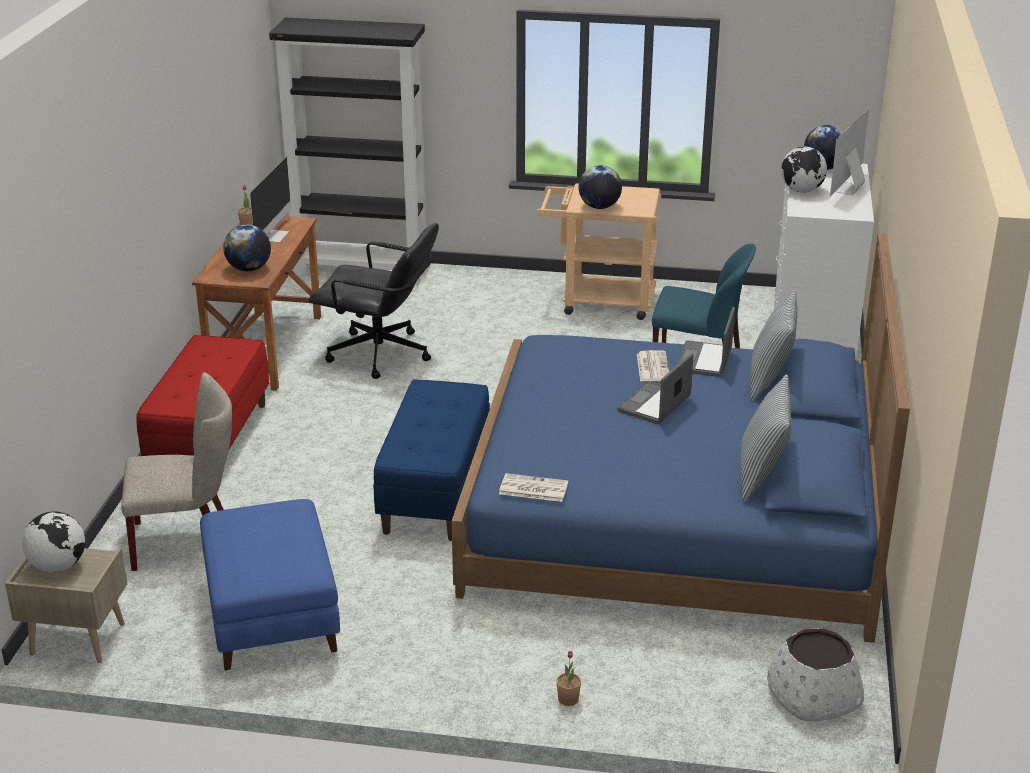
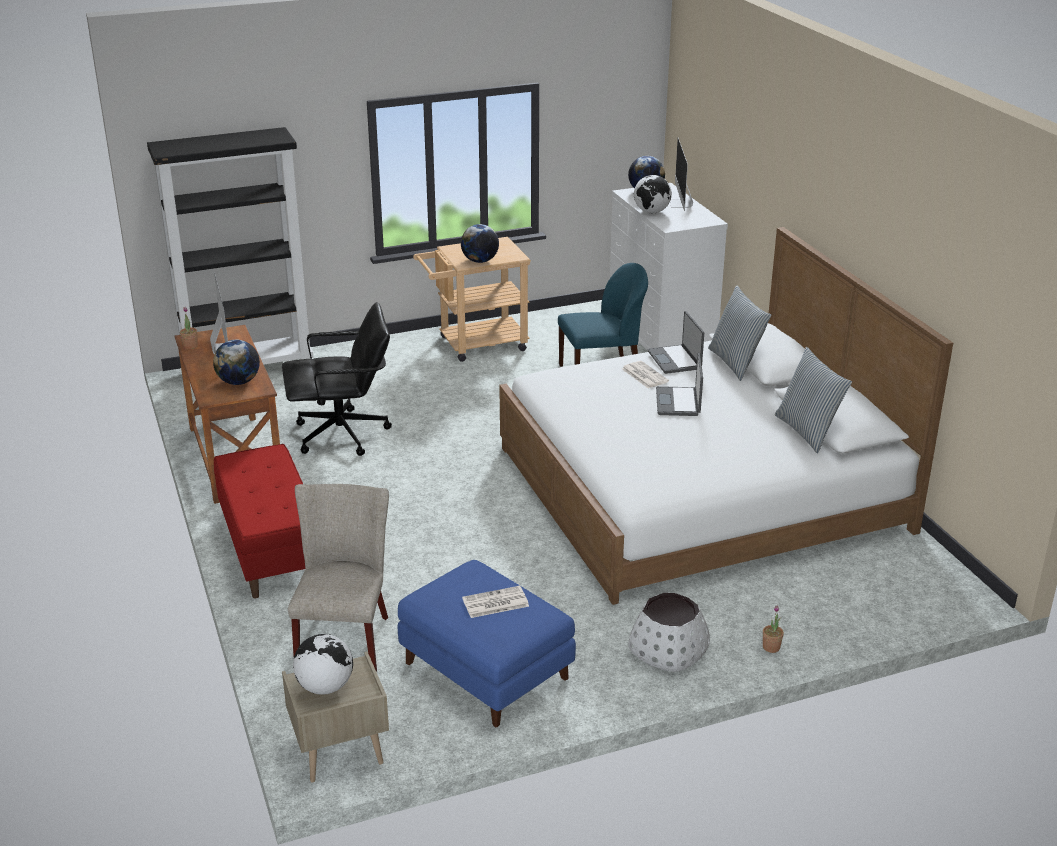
camera: 30 degrees left, 0 degrees up
beige chair [121,372,232,571] -> beige chair turned 45 degrees counterclockwise [288,484,389,672]
blue bench [373,379,490,541] -> none
blue bed [452,233,910,643] -> white bed [499,227,953,605]
newspaper [499,473,568,502] -> newspaper moved to [462,586,529,618]
white planter [767,629,864,722] -> white planter moved to [628,593,710,672]

